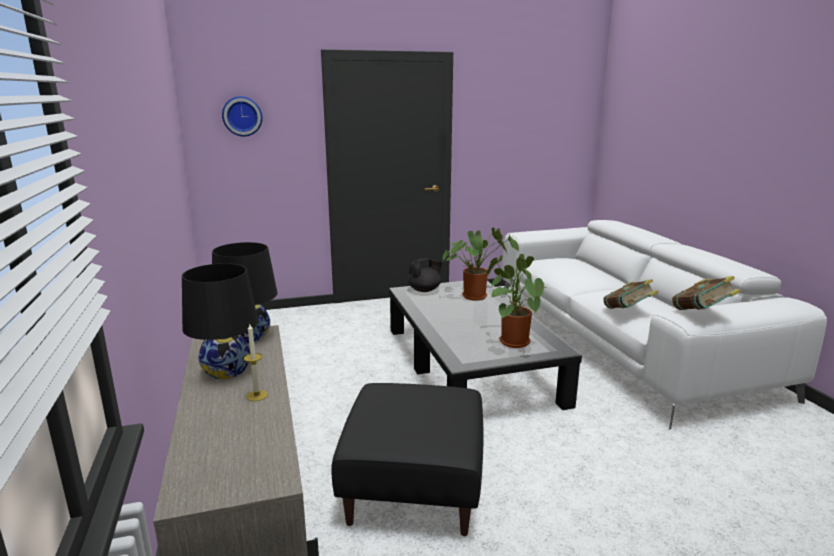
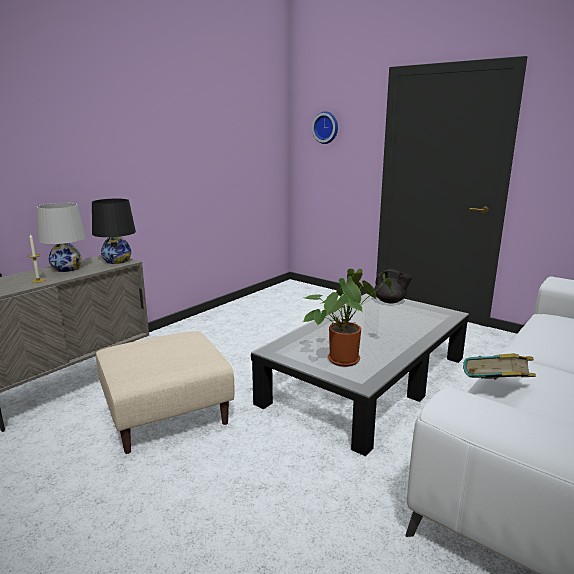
camera: 55 degrees right, 0 degrees up
black table lamp [182,263,258,379] -> white table lamp [37,203,86,272]
black ottoman [331,383,484,536] -> beige ottoman [96,331,235,454]
potted plant [443,228,519,301] -> none
book [672,276,741,310] -> none

